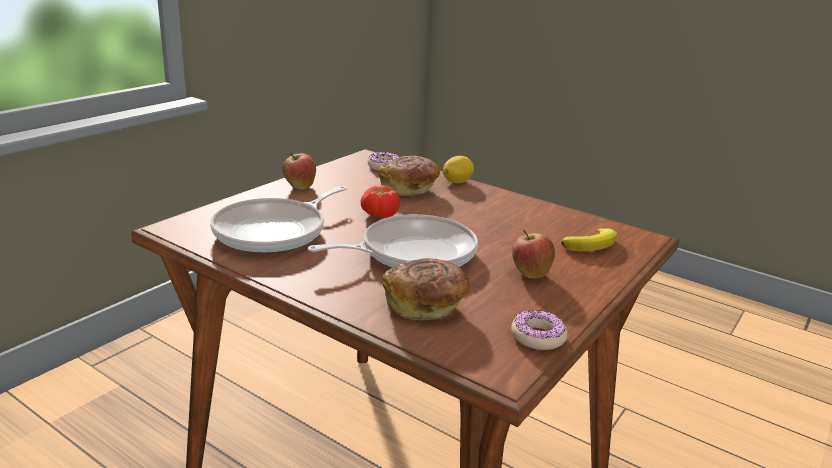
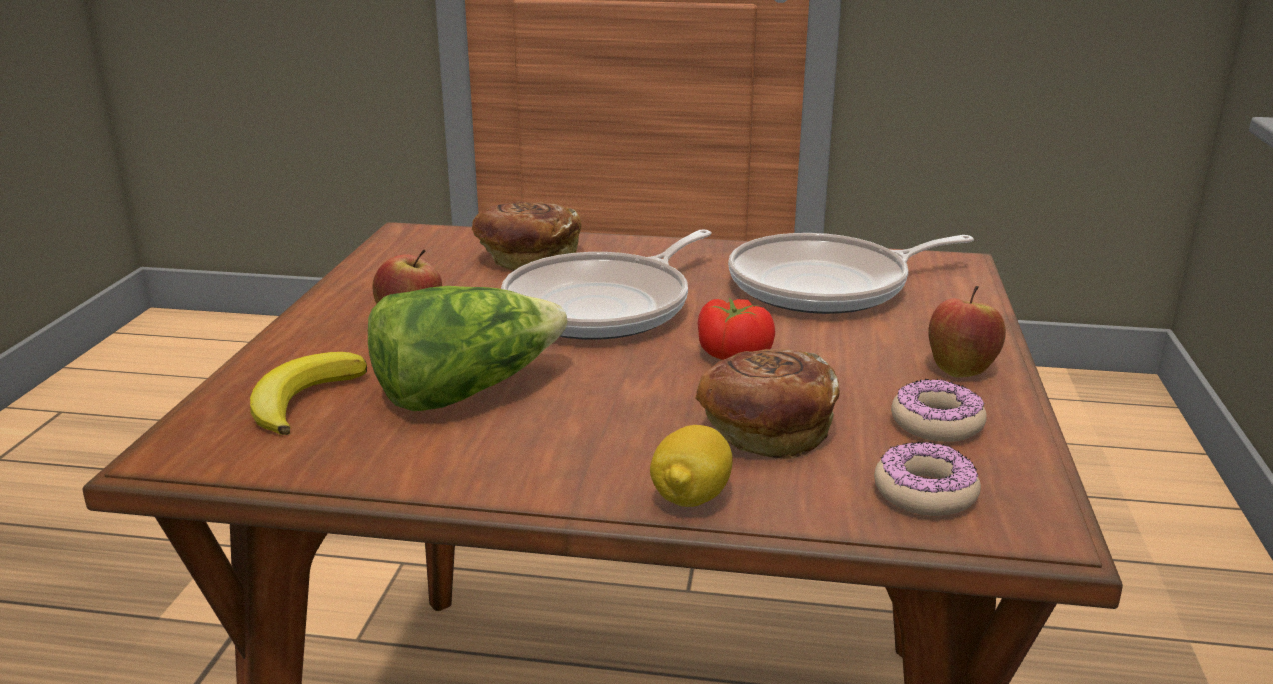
camera: 155 degrees right, 0 degrees up
frying pan [210,186,347,253] -> frying pan turned 120 degrees counterclockwise [728,233,974,314]
donut [511,310,568,350] -> donut moved to [891,379,987,442]
none -> lettuce [368,286,568,411]

